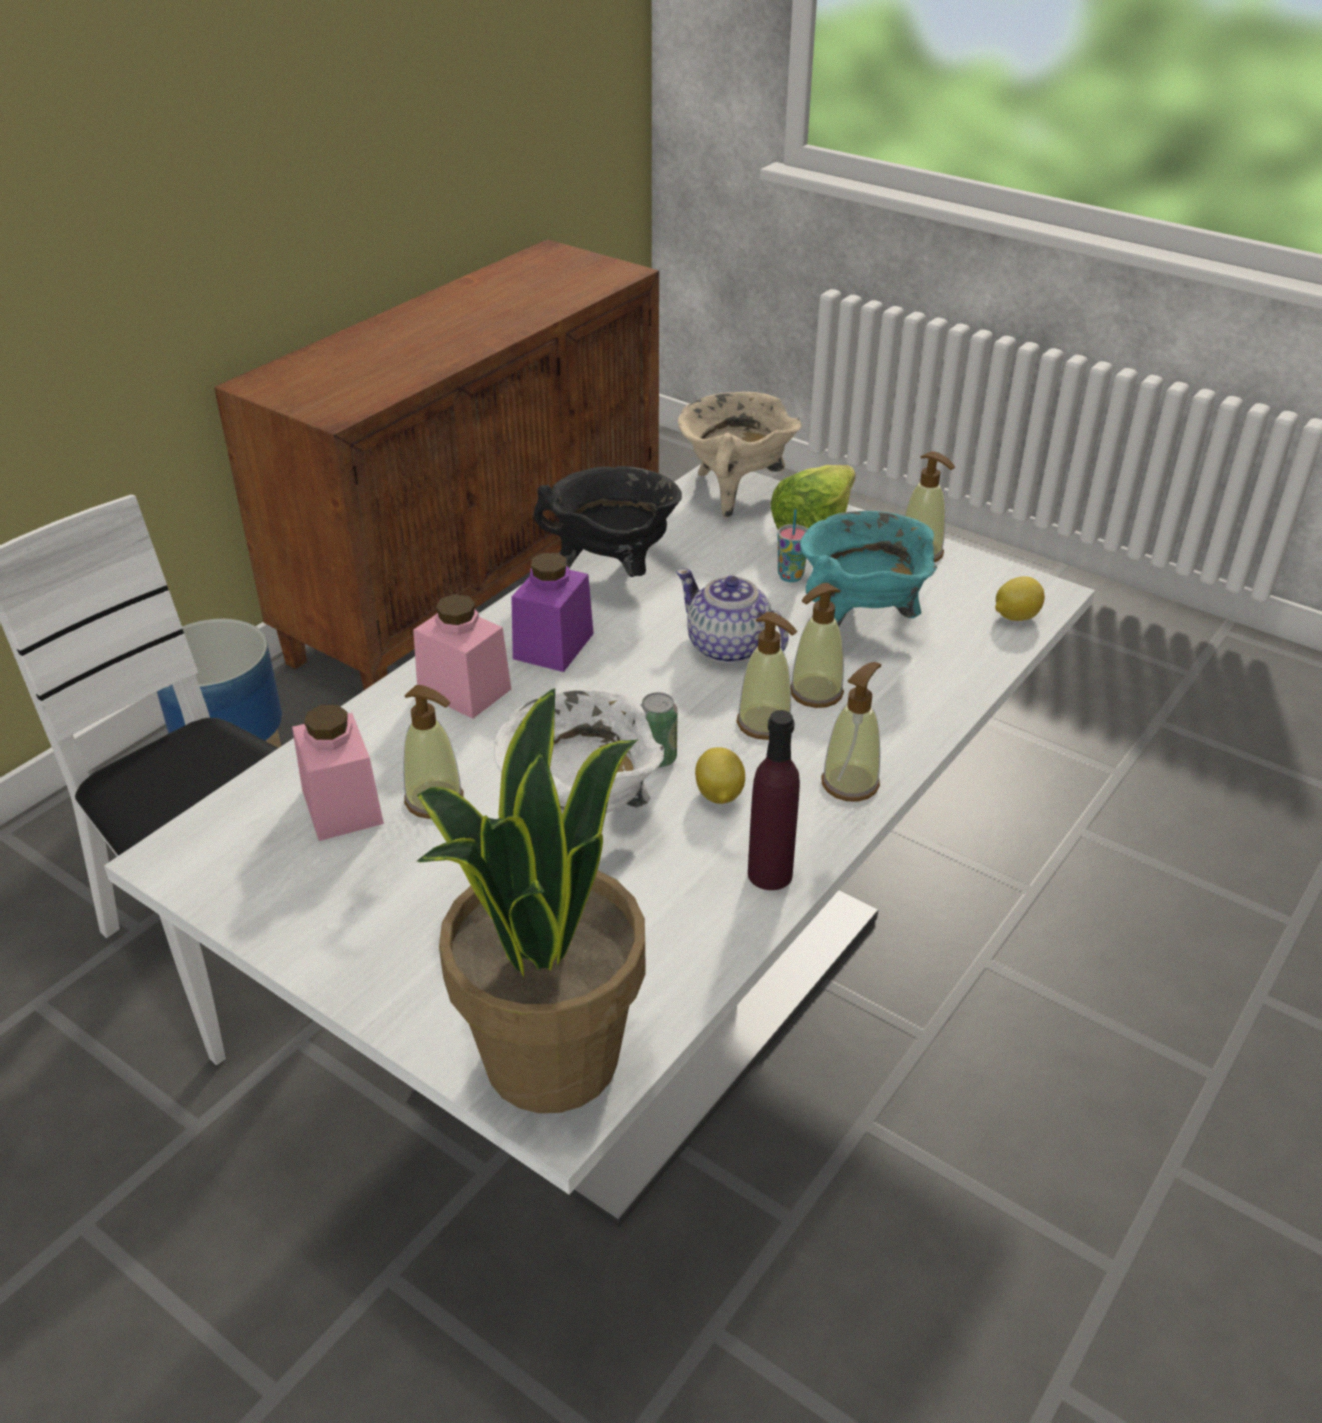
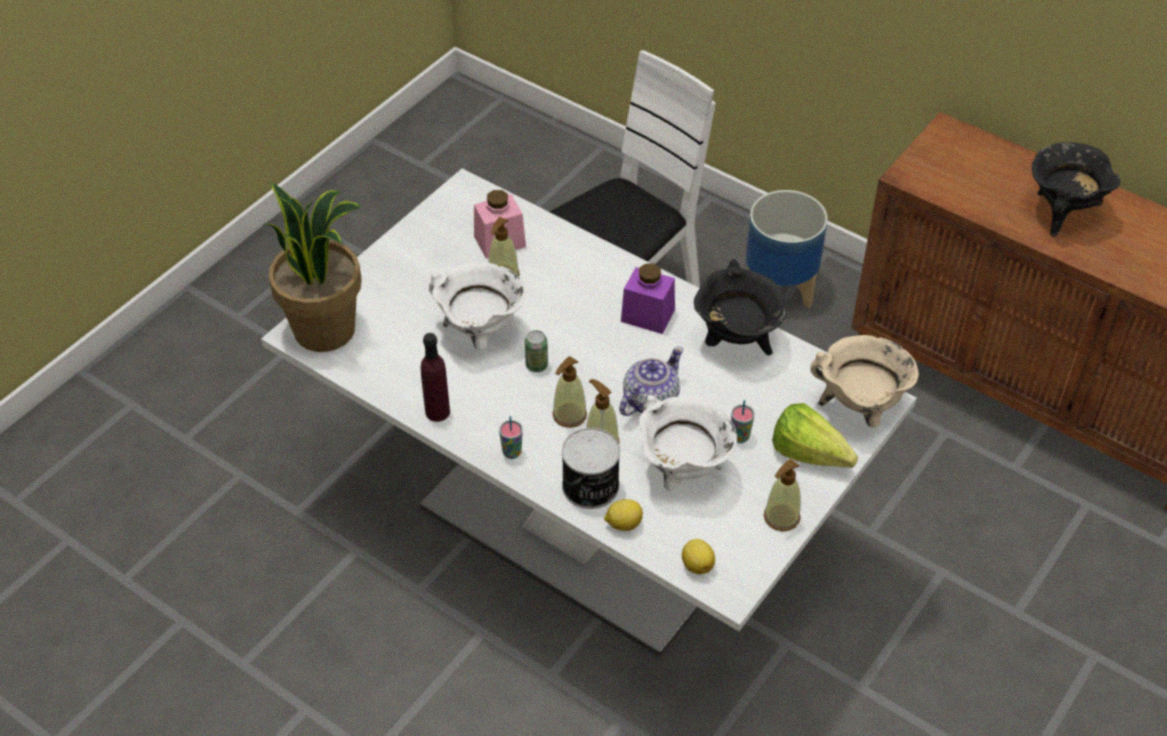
camera: 90 degrees right, 10 degrees up
pink jar [413,594,511,719] -> none
lemon [695,747,745,804] -> lemon moved to [604,499,643,531]
turquoise cooking pot [800,511,937,626] -> white cooking pot [639,395,737,491]
soap dispenser [821,662,882,802] -> cup [499,416,523,459]
none -> can [562,428,620,509]
none -> black cooking pot [1032,142,1121,237]

